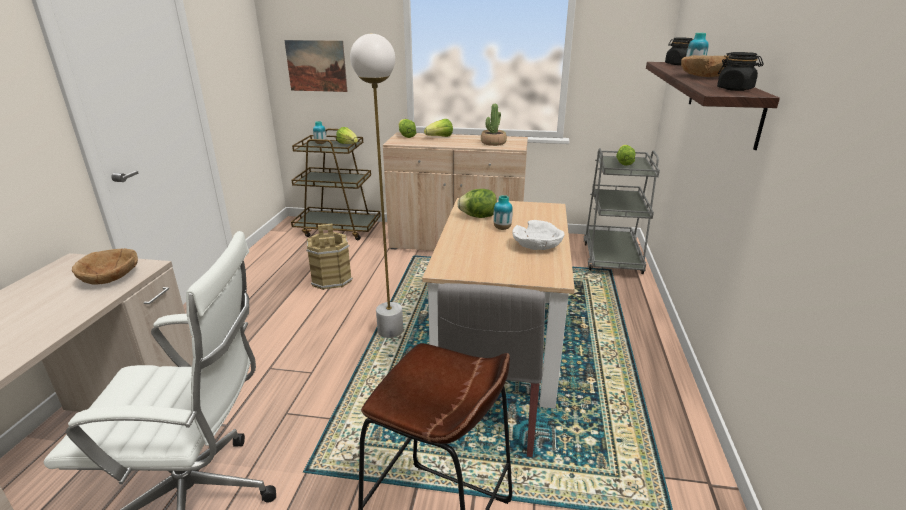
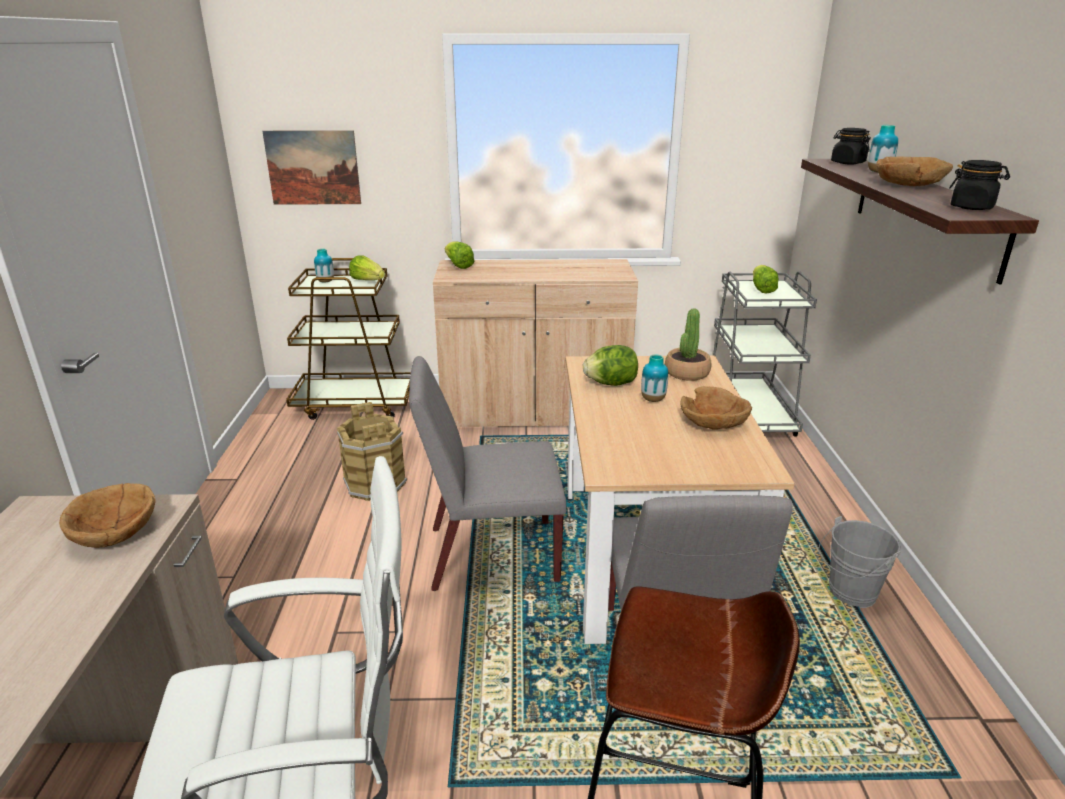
camera: 10 degrees left, 0 degrees up
white floor lamp [350,34,403,338] -> grey chair [409,356,566,591]
lettuce [424,119,453,137] -> none
potted plant [481,104,507,146] -> potted plant moved to [665,308,711,381]
white bowl [512,220,564,250] -> brown bowl [680,386,752,430]
none -> grey bucket [818,516,901,608]

